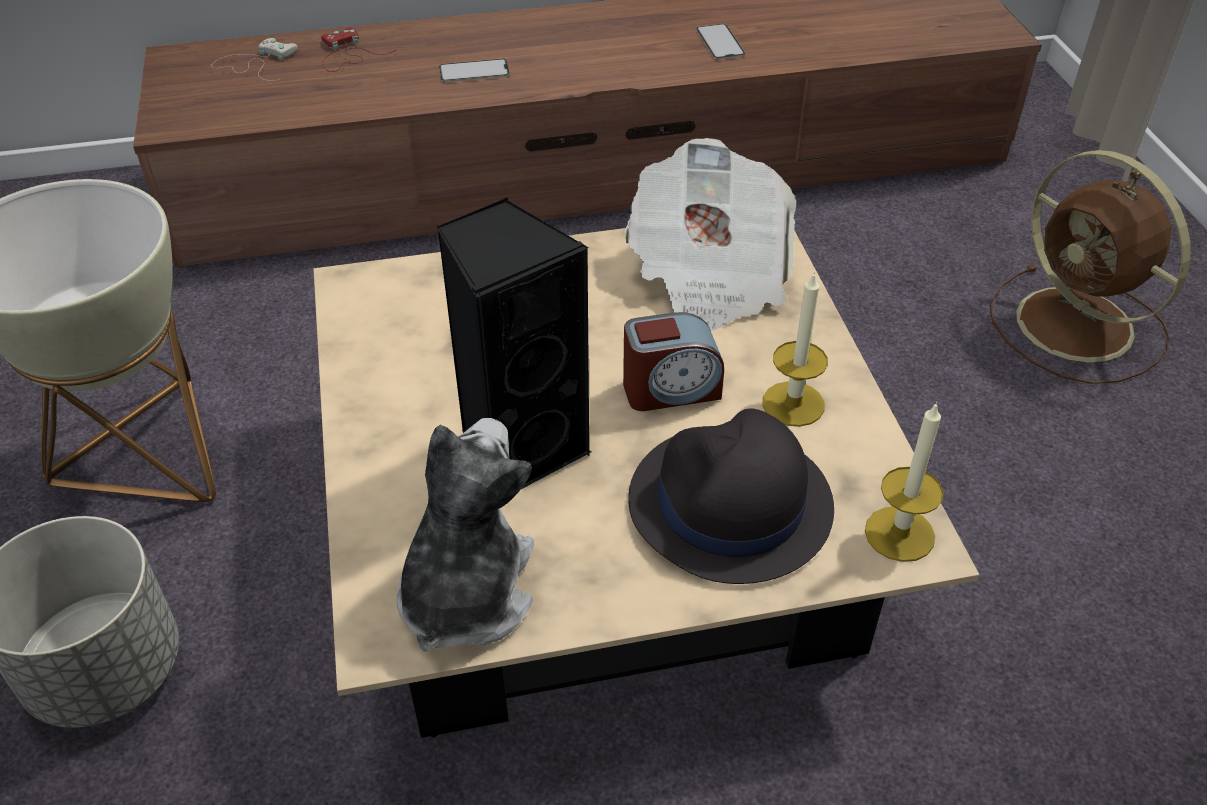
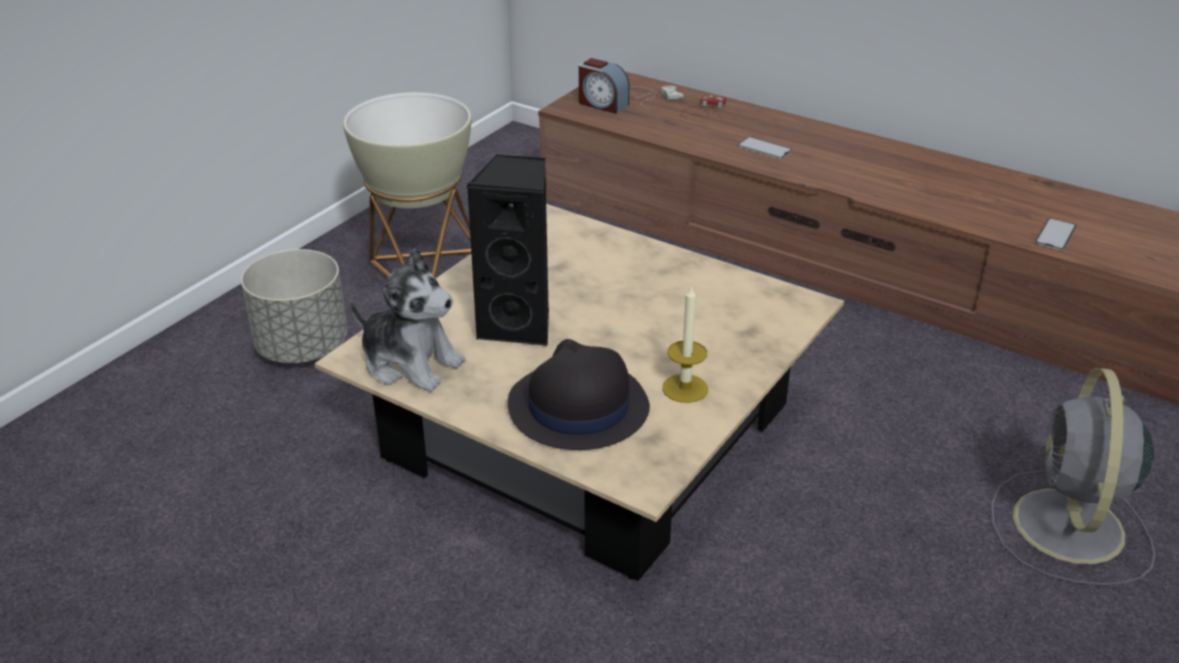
camera: 45 degrees right, 10 degrees down
plush toy [397,418,534,652] -> plush toy turned 60 degrees clockwise [350,248,465,392]
alarm clock [623,312,724,411] -> alarm clock moved to [579,58,629,114]
newspaper [624,138,797,331] -> none
phone [696,24,745,60] -> phone moved to [1035,218,1076,250]
candle [865,402,943,562] -> none
brown fan [990,150,1191,384] -> grey fan [991,368,1156,586]

